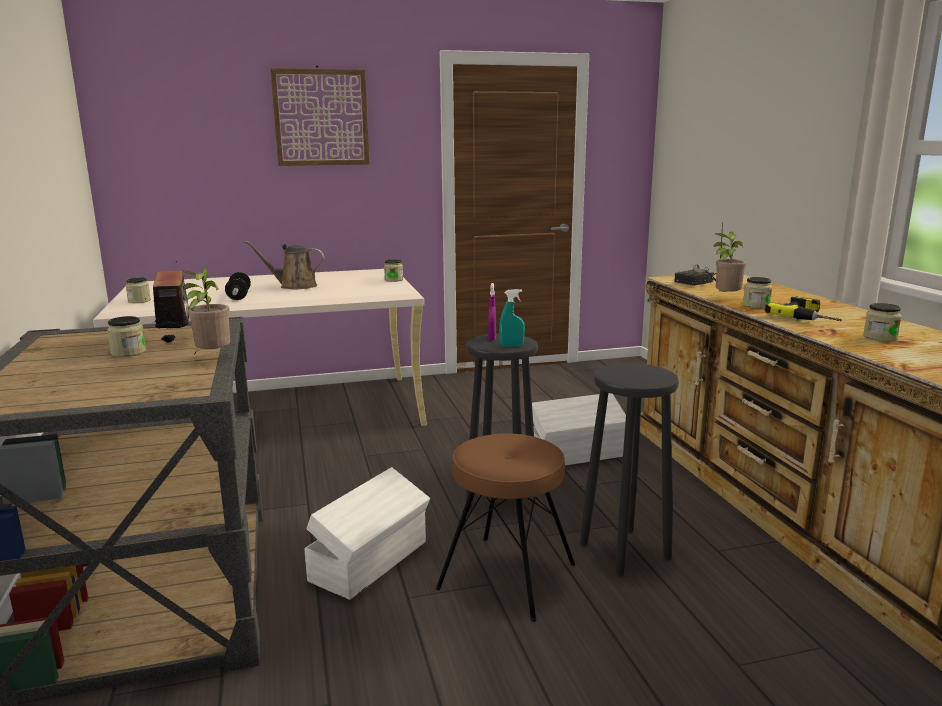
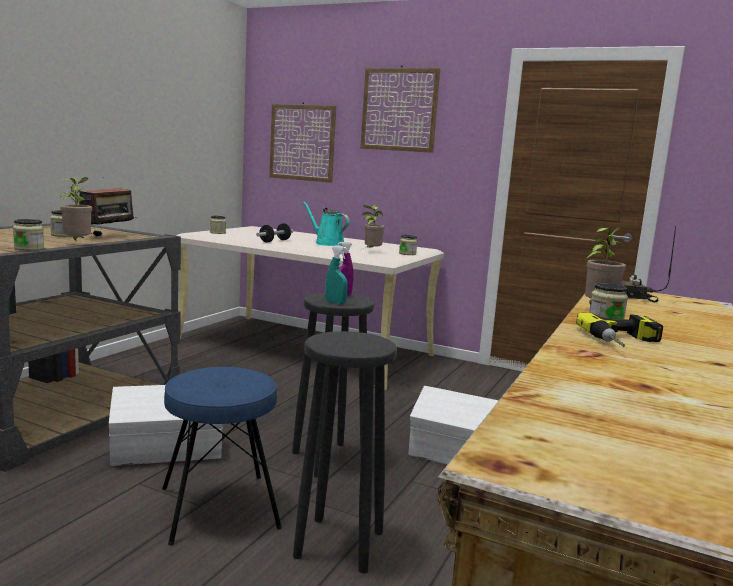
camera: 40 degrees right, 5 degrees down
brown watering can [245,241,324,289] -> turquoise watering can [303,202,350,246]
brown stool [436,433,575,622] -> blue stool [162,367,282,546]
jar [863,303,902,341] -> jar moved to [13,219,44,251]
none -> picture [269,102,336,183]
none -> potted plant [362,205,385,247]

